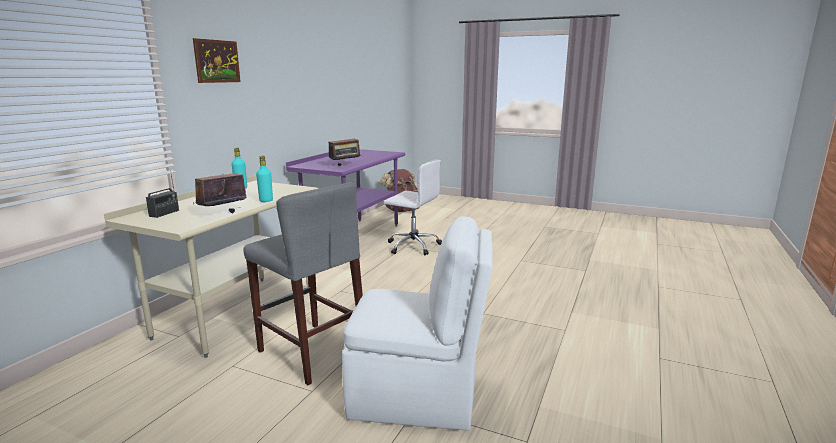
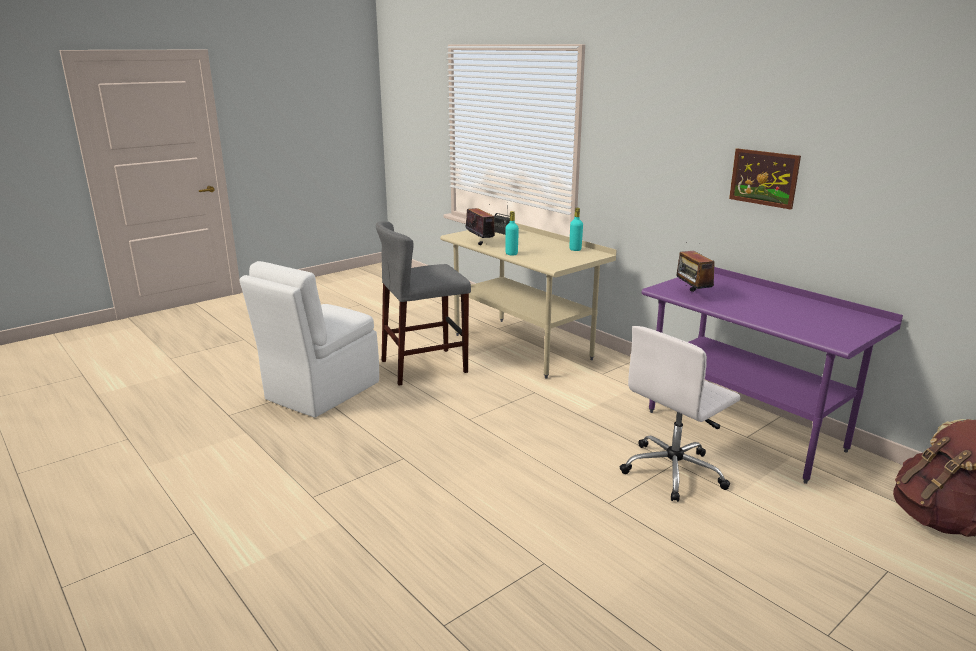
camera: 115 degrees right, 5 degrees up
picture [193,38,241,83] -> picture moved to [729,148,801,210]

